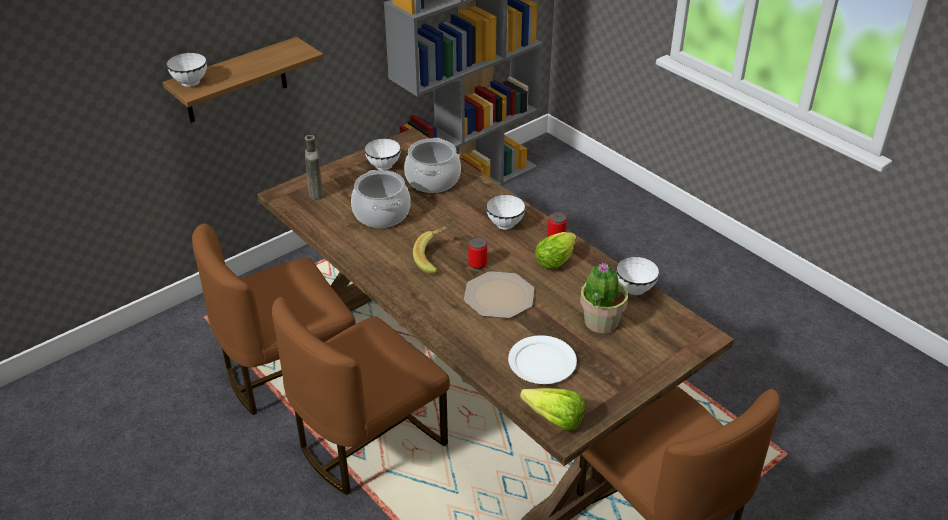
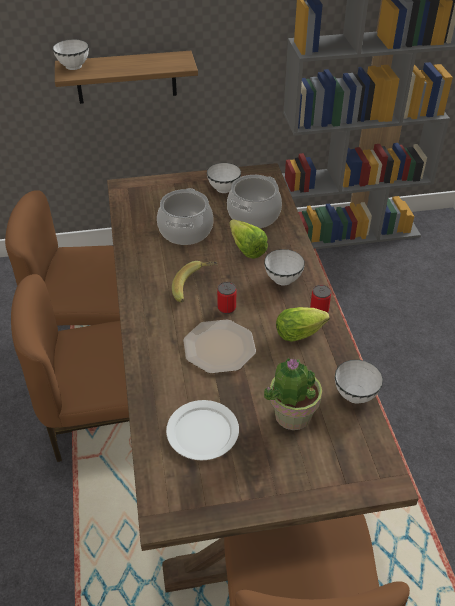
camera: 30 degrees right, 5 degrees up
brown bottle [305,135,323,200] -> none
lettuce [520,388,585,431] -> lettuce moved to [229,219,268,259]

